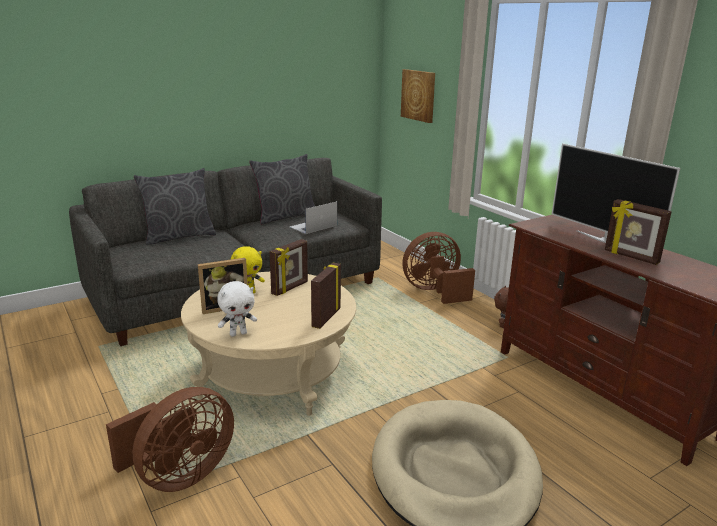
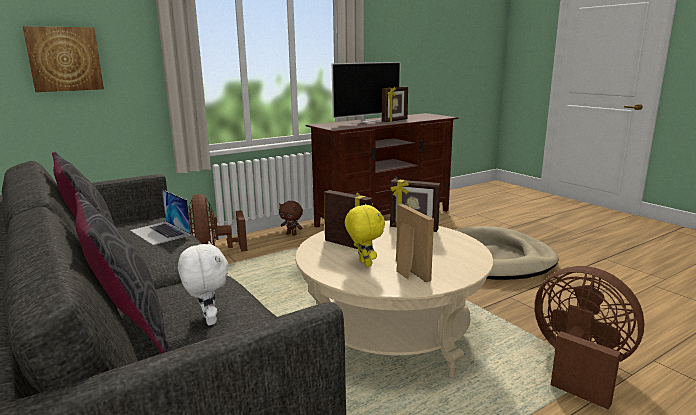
camera: 90 degrees left, 5 degrees down
white plush toy [217,281,257,337] -> white plush toy moved to [178,241,229,326]

